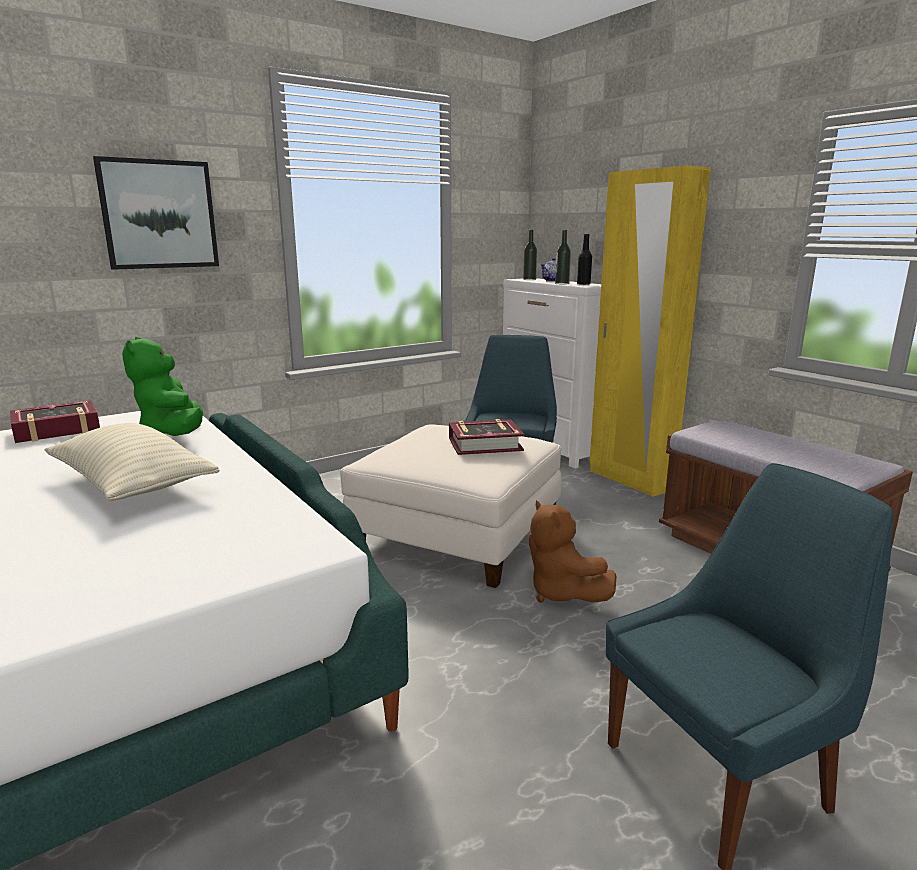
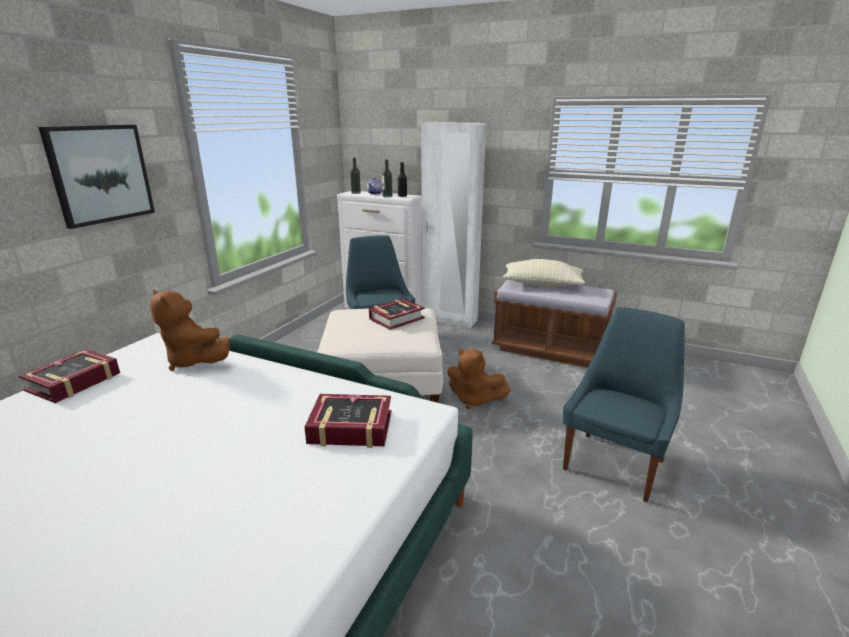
camera: 30 degrees left, 5 degrees up
beige pillow [44,423,220,501] -> beige pillow moved to [503,259,585,287]
green plush toy [122,337,203,436] -> brown plush toy [150,289,230,371]
yellow wardrobe [590,165,711,497] -> white wardrobe [421,122,486,328]
none -> book [305,394,391,448]

